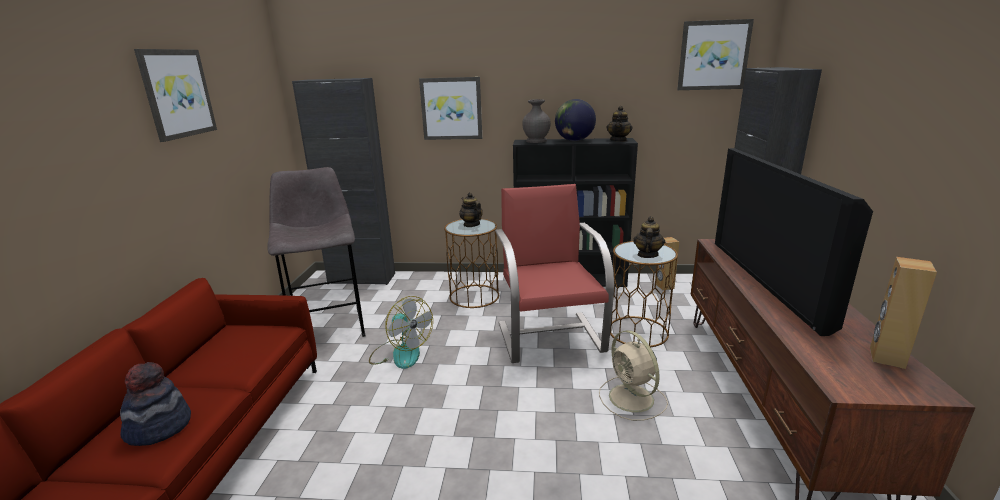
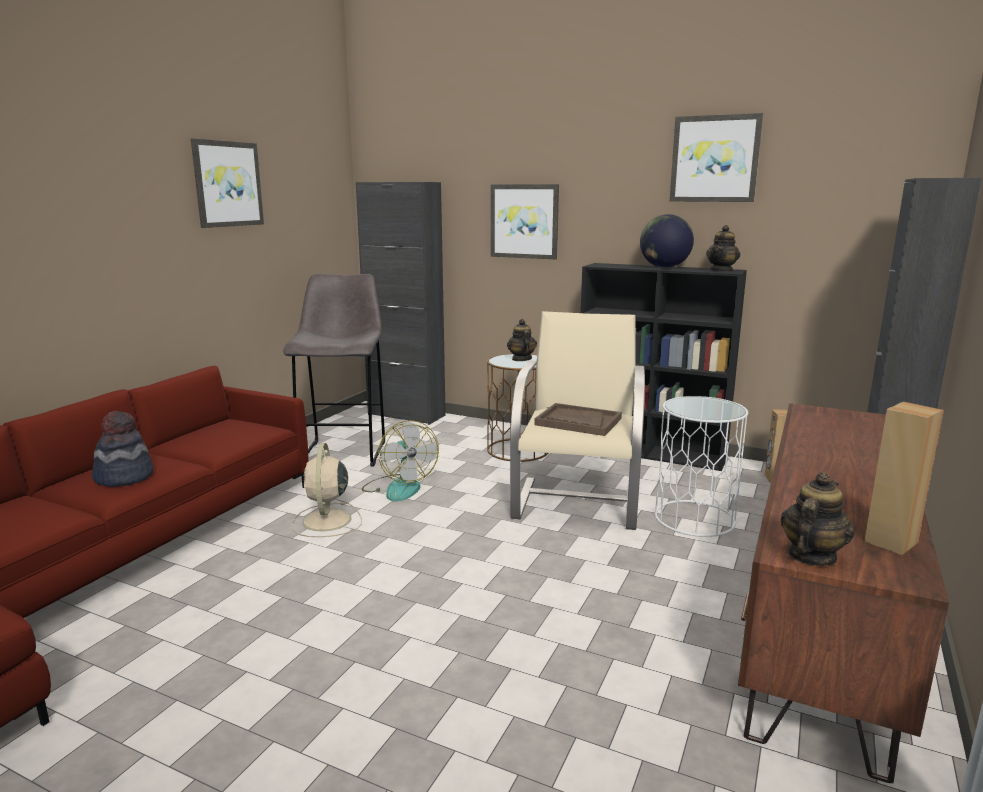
camera: 20 degrees right, 5 degrees down
red armchair [495,184,614,363] -> beige armchair [510,311,645,530]
grey vase [522,99,551,143] -> none
beige fan [599,330,668,421] -> beige fan moved to [292,443,362,537]
brown side table [610,241,678,347] -> white side table [655,396,748,537]
teapot [633,216,665,258] -> teapot moved to [781,472,854,566]
picture [677,19,754,90] -> picture moved to [670,113,763,202]
television [715,148,873,336] -> none
none -> brown tray [534,403,622,436]

